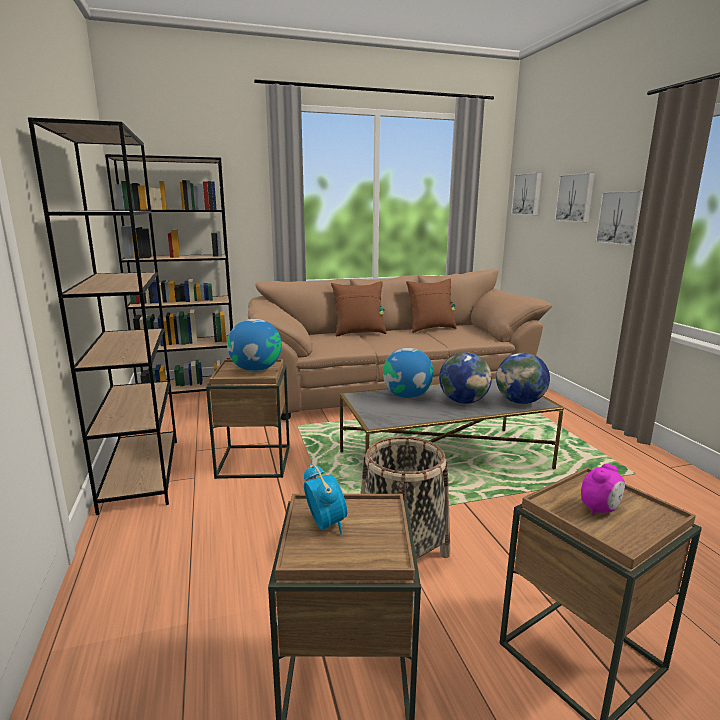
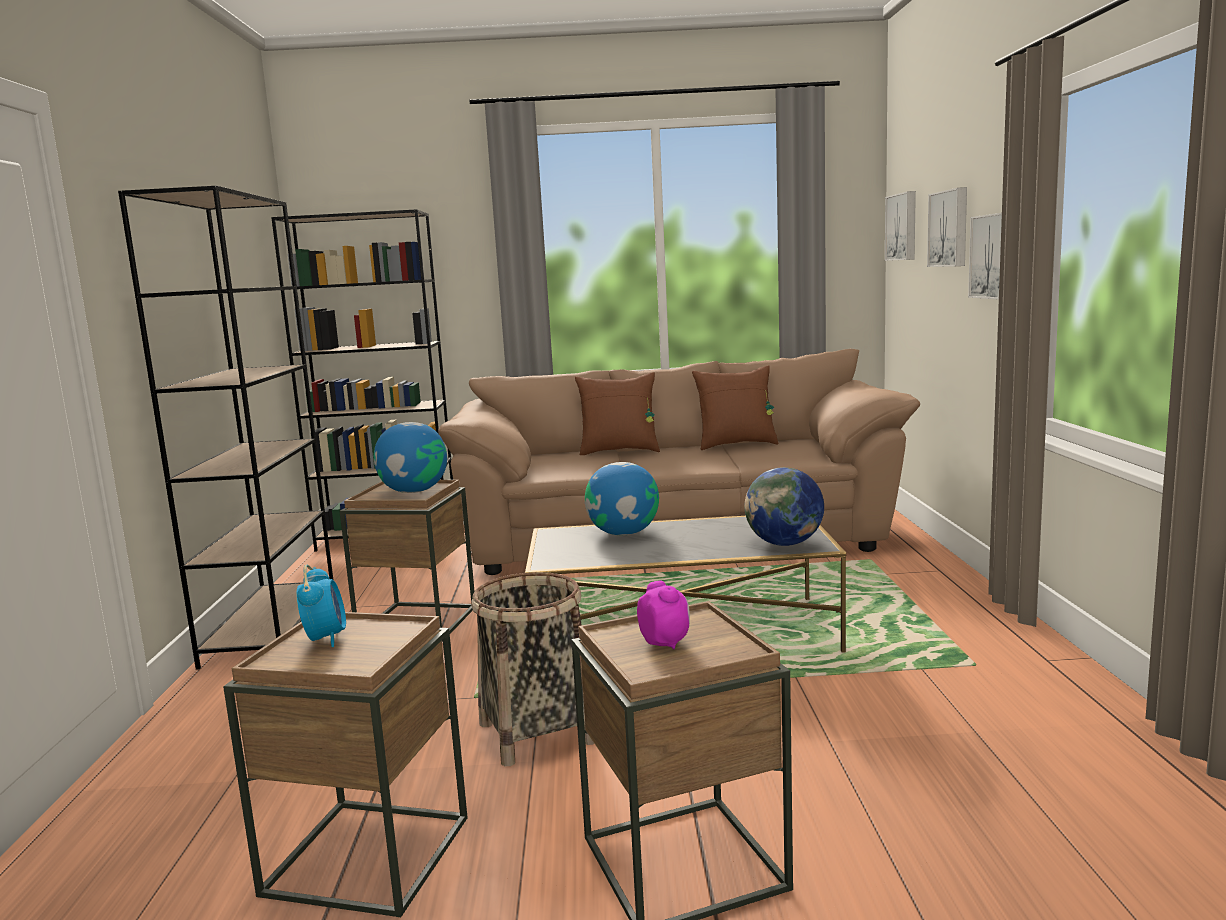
camera: 15 degrees right, 5 degrees down
globe [439,352,492,404] -> none
alarm clock [581,463,625,514] -> alarm clock turned 90 degrees counterclockwise [637,580,690,649]

